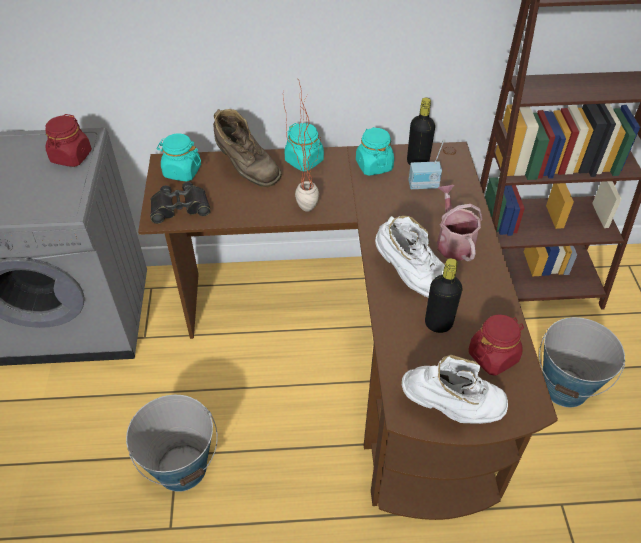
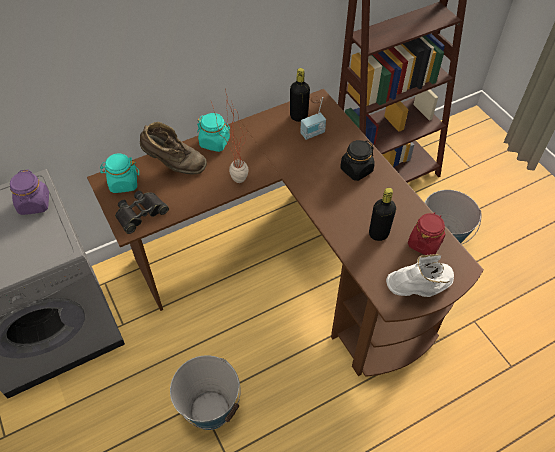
camera: 25 degrees left, 5 degrees up
red jar [45,114,92,167] -> purple jar [10,169,49,215]
turquoise jar [356,127,394,176] -> none
white boot [375,215,445,297] -> none
watering can [437,185,482,262] -> black jar [340,140,375,181]

